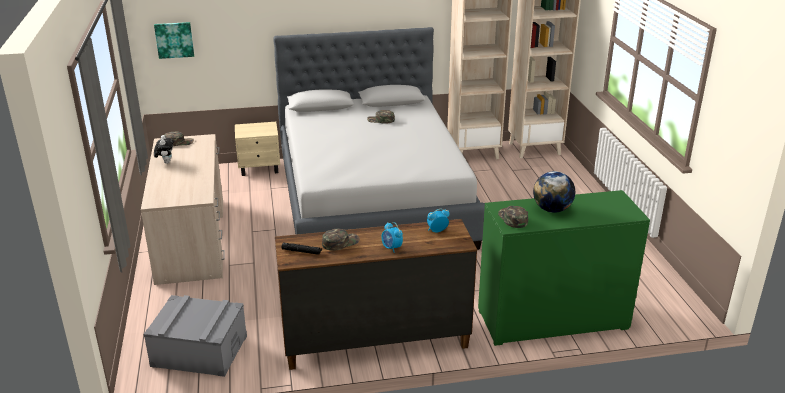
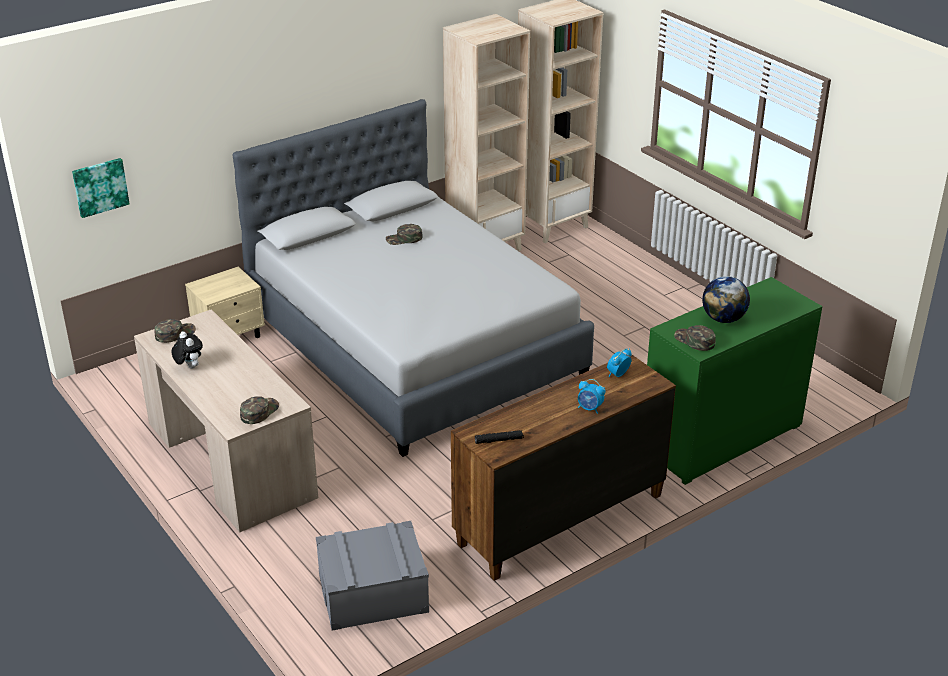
camera: 25 degrees left, 5 degrees up
green cap [322,229,360,251] -> green cap moved to [240,396,279,424]

